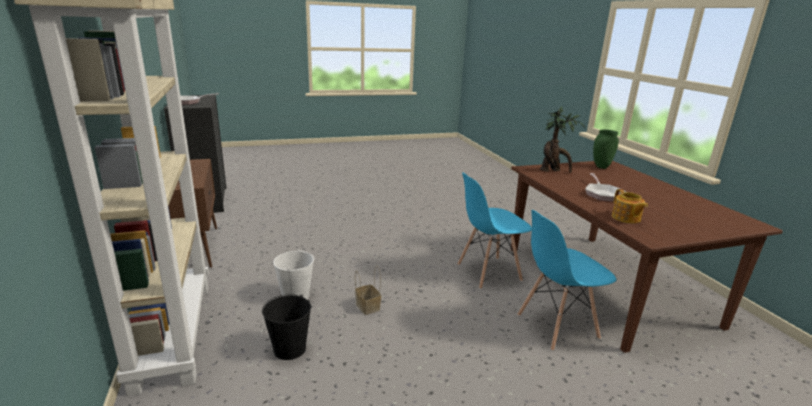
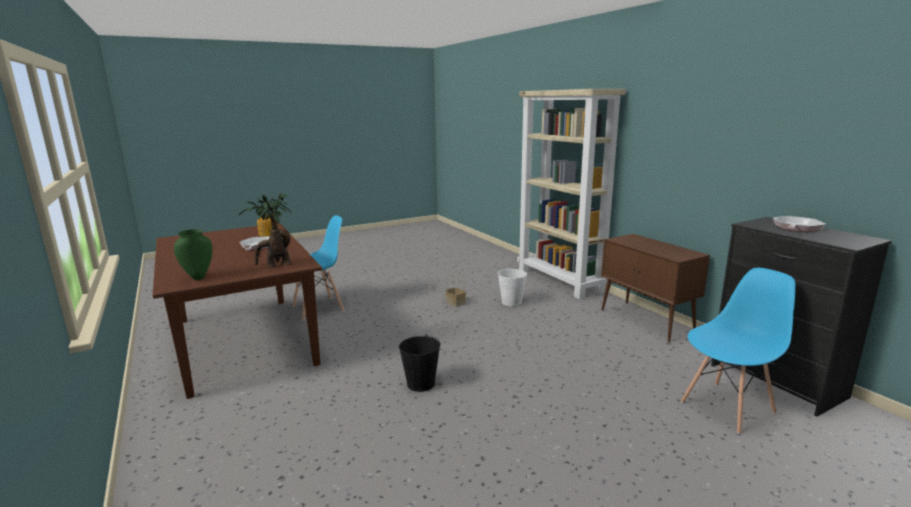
camera: 170 degrees right, 5 degrees down
black bucket [262,294,311,360] -> black bucket moved to [399,334,441,392]
blue chair [458,172,532,289] -> blue chair moved to [681,268,796,434]

